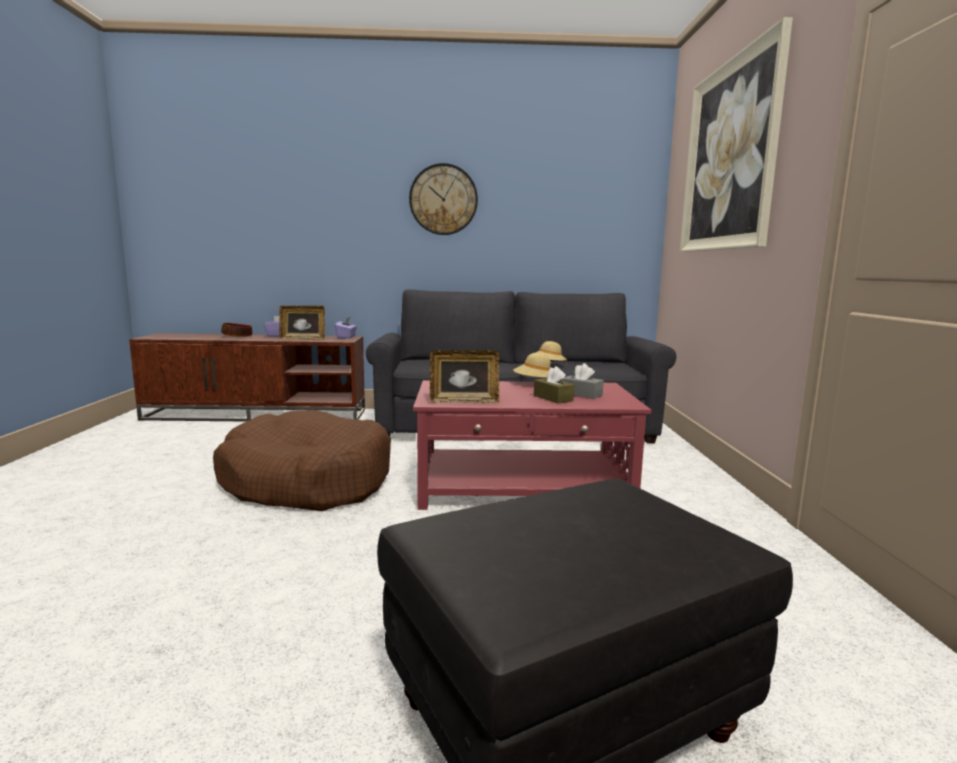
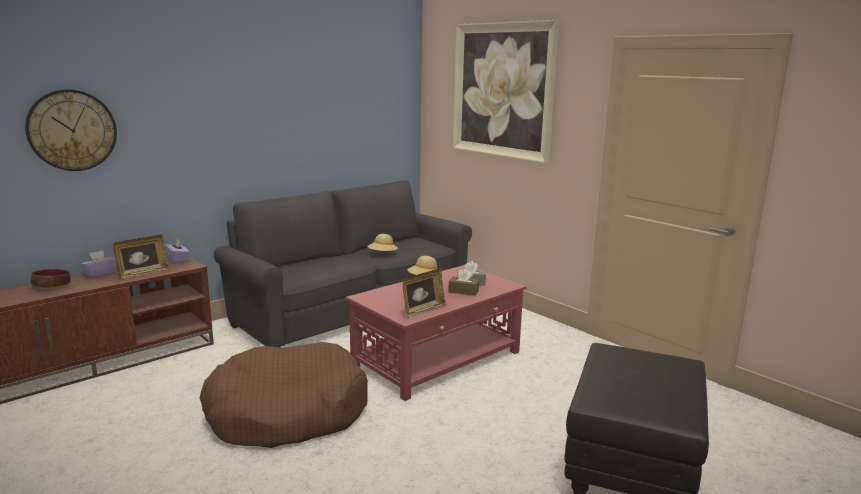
camera: 40 degrees left, 5 degrees up
wall clock [409,163,478,235] -> wall clock moved to [25,89,117,171]

